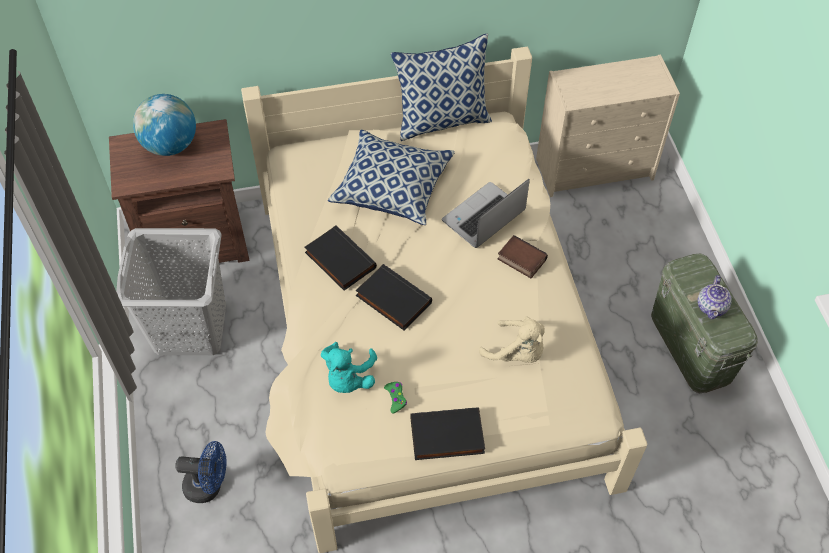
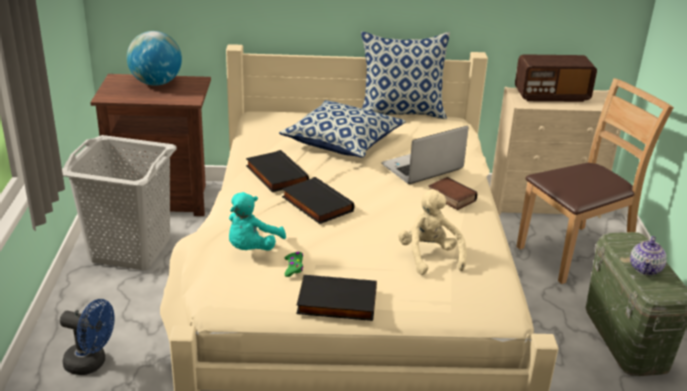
camera: 10 degrees right, 25 degrees down
beige plush toy [479,316,545,363] -> beige plush toy turned 150 degrees counterclockwise [398,189,467,275]
none -> radio [515,54,597,102]
none -> brown chair [516,78,674,284]

